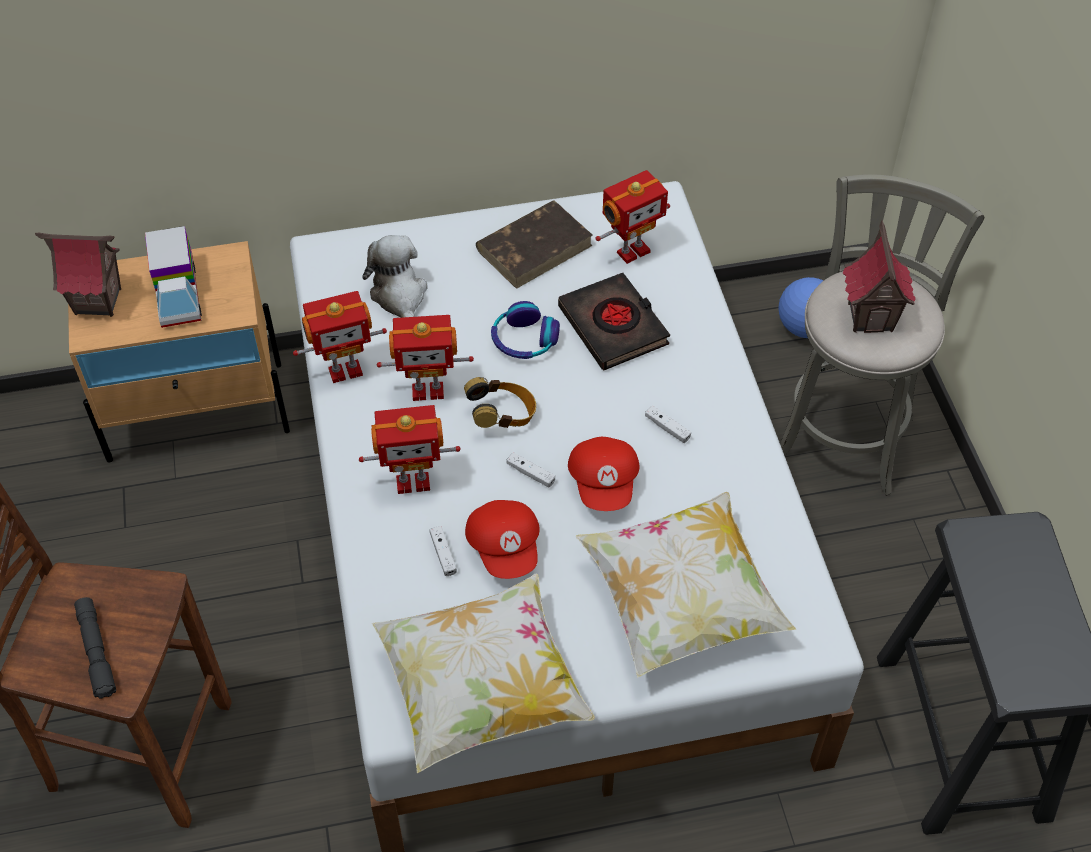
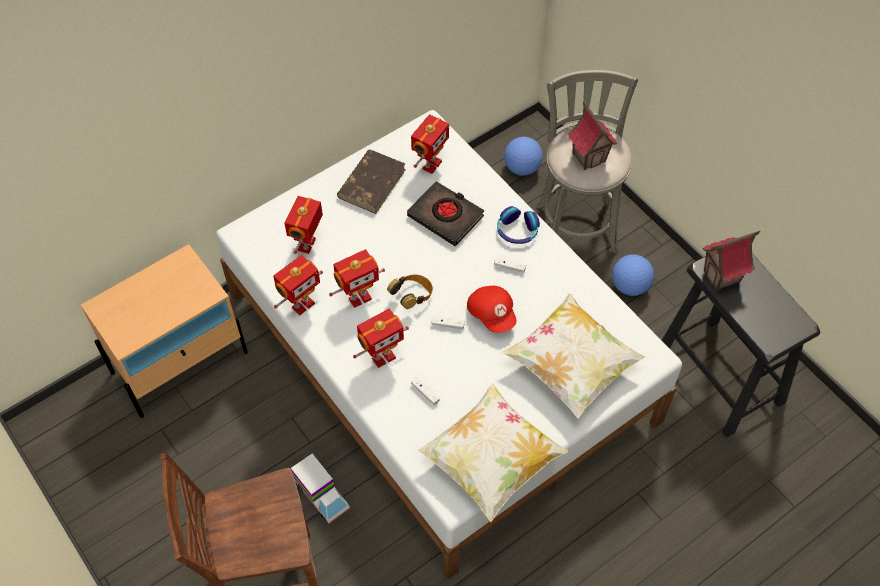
camera: 25 degrees left, 5 degrees up
toy house [35,233,121,317] -> toy house moved to [703,231,760,291]
grey flashlight [74,597,116,698] -> none
toy truck [145,226,202,328] -> toy truck moved to [291,454,350,524]
plush toy [362,235,428,318] -> toy robot [284,196,323,254]
red cap [465,500,540,579] -> none
headphones [491,301,560,359] -> headphones moved to [497,206,540,244]
none -> football [612,254,654,296]

